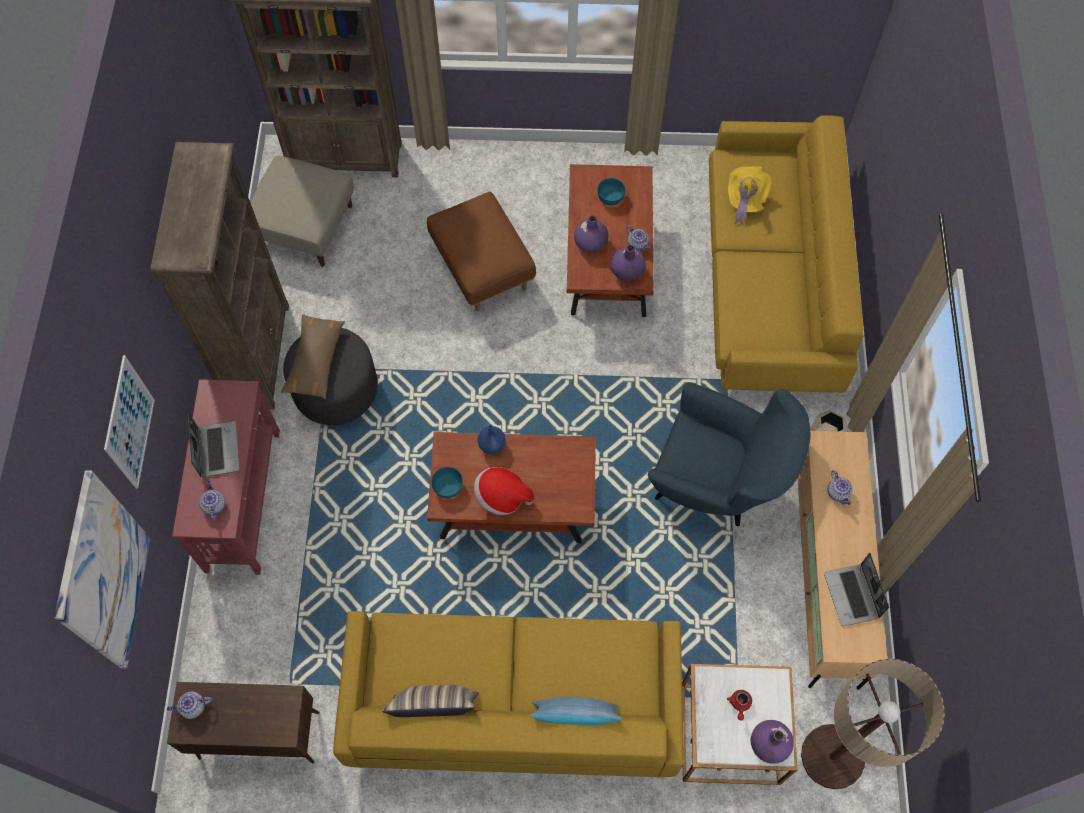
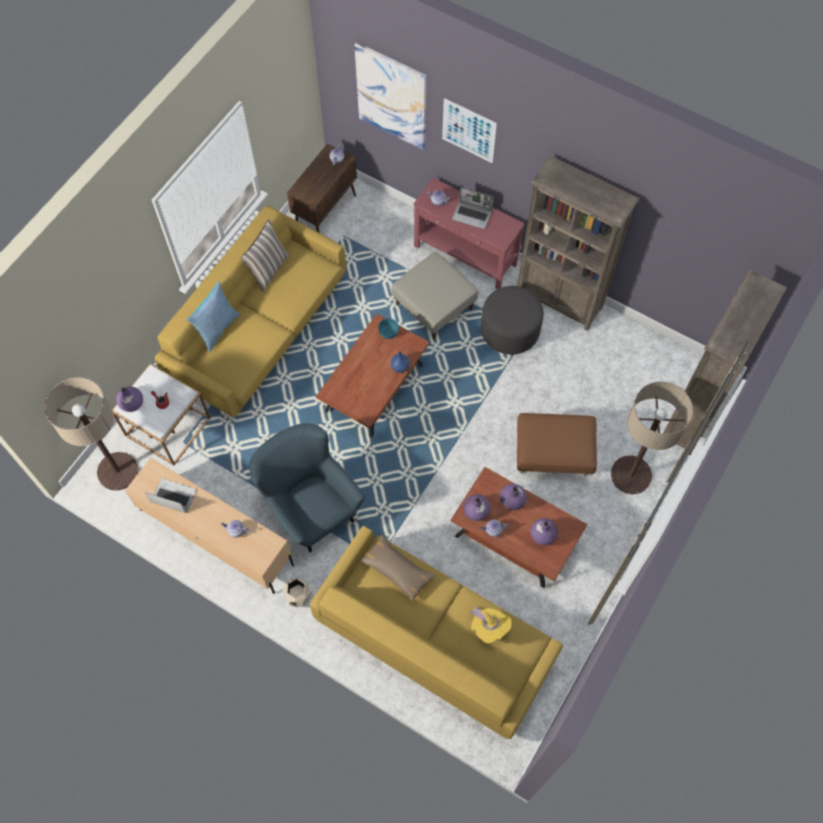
camera: 120 degrees right, 0 degrees up
beige ottoman [250,156,354,267] -> beige ottoman moved to [391,252,478,339]
brown pillow [281,314,345,399] -> brown pillow moved to [360,534,435,601]
hat [474,467,534,515] -> none
turquoise bowl [598,178,625,206] -> purple vase [530,518,558,545]
blue armchair [647,382,810,526] -> blue armchair turned 90 degrees clockwise [249,423,365,552]
none -> floor lamp [611,382,693,494]

